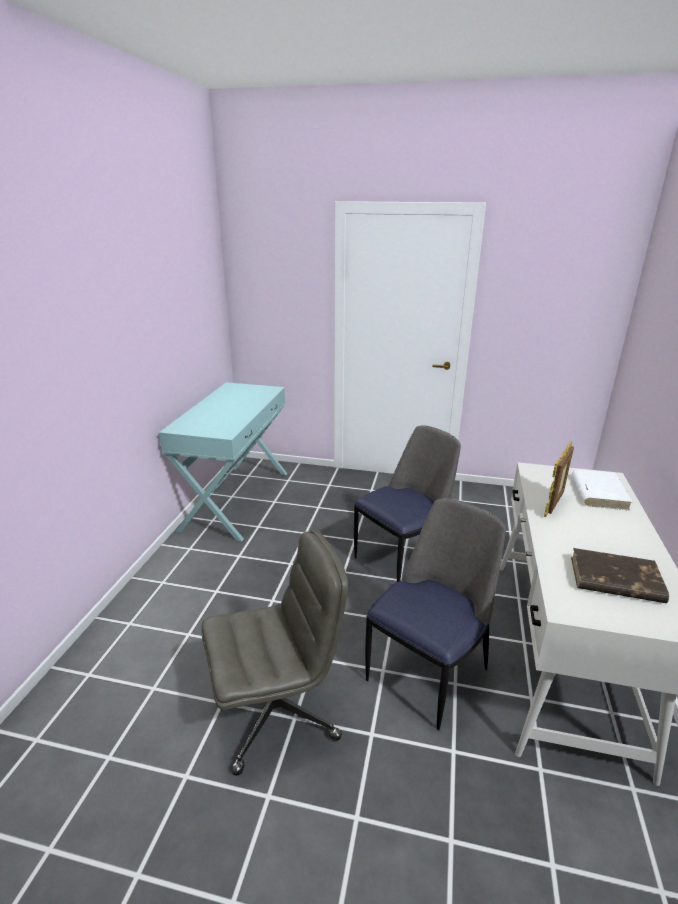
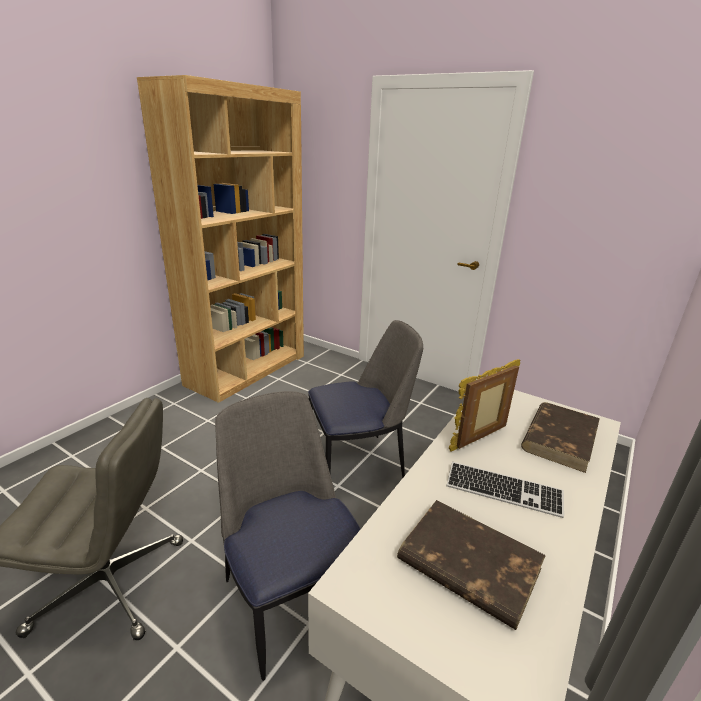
camera: 20 degrees right, 0 degrees up
turquoise console table [159,382,287,541] -> brown bookcase [137,75,304,403]
chair [365,498,506,730] -> chair turned 90 degrees counterclockwise [215,391,360,681]
white book [572,469,632,511] -> brown book [521,402,600,473]
none -> keyboard [447,462,564,518]

